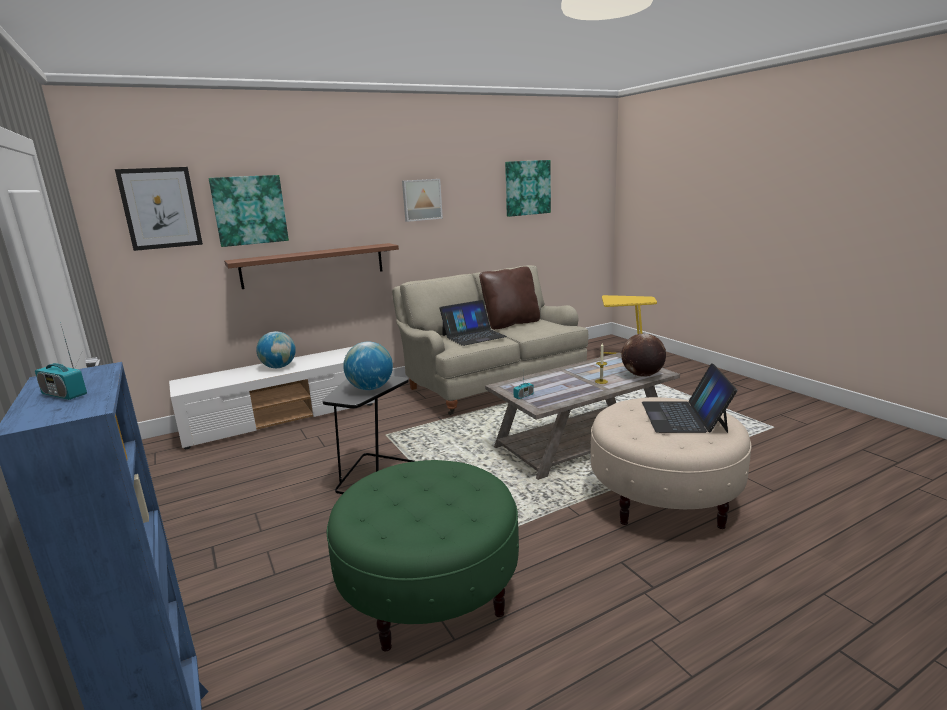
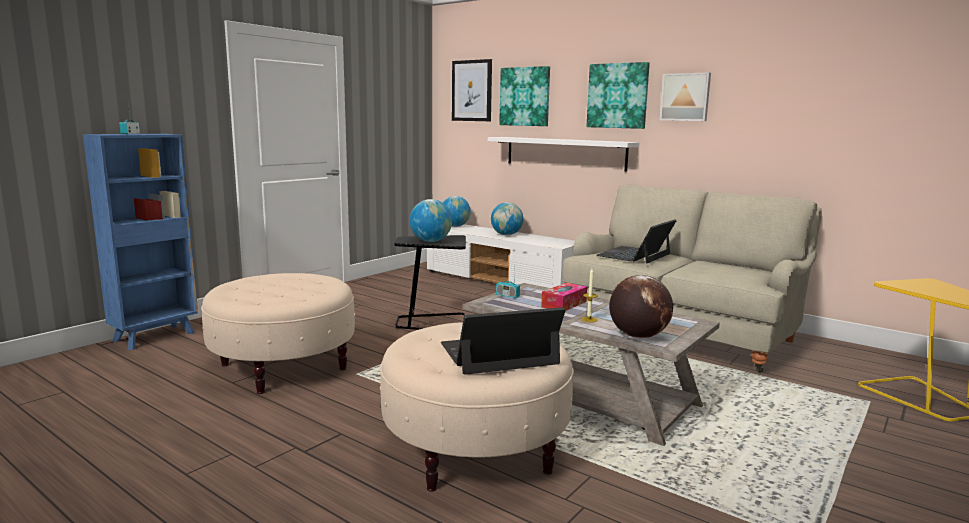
camera: 65 degrees right, 5 degrees down
brown shelf [224,243,399,289] -> white shelf [488,137,639,172]
green ottoman [327,460,519,651] -> beige ottoman [201,273,355,394]
laptop [440,300,507,346] -> laptop turned 90 degrees clockwise [596,219,677,264]
brown pillow [479,266,540,330] -> none
picture [505,160,551,217] -> picture moved to [587,62,650,129]
none -> globe [443,196,471,227]
none -> tissue box [541,283,587,311]

